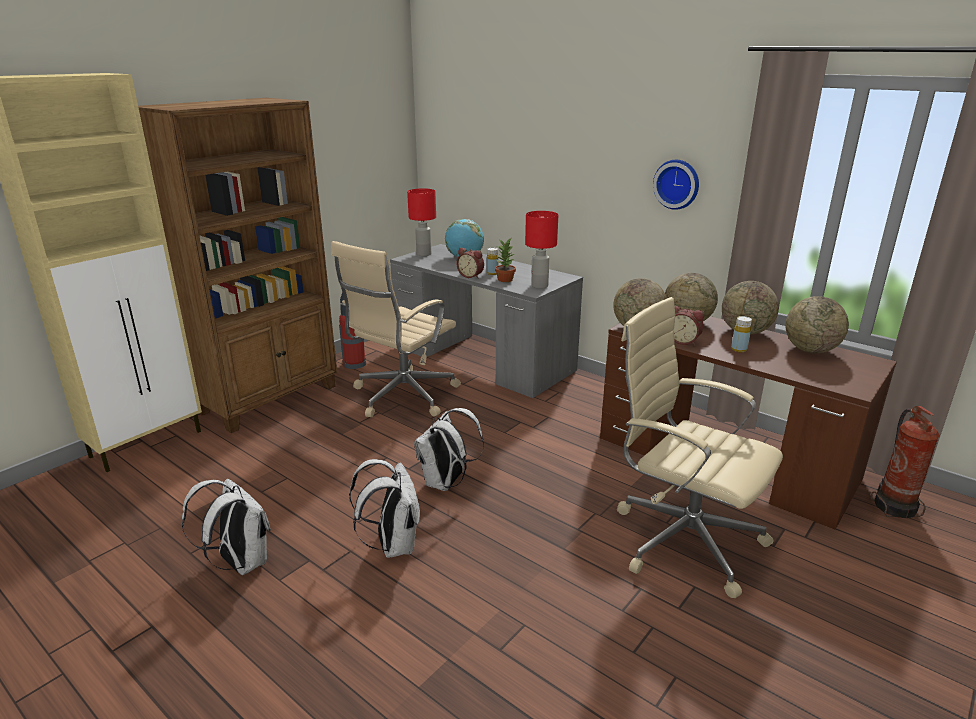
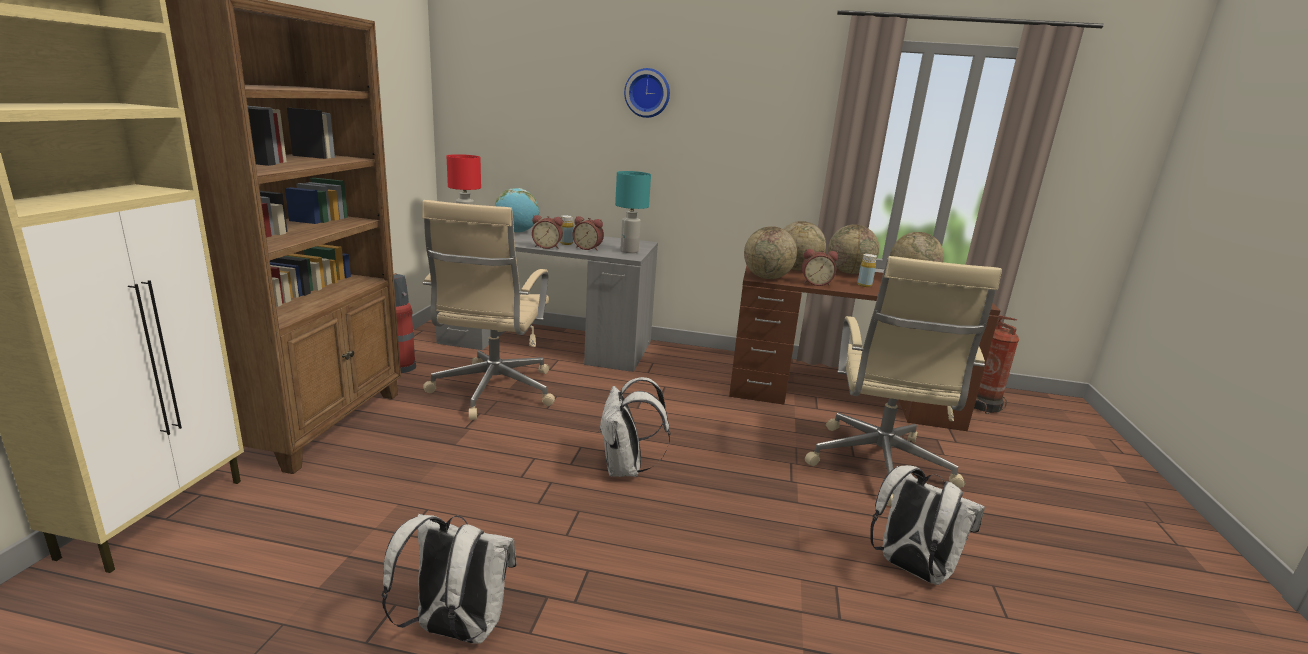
camera: 30 degrees left, 5 degrees down
white backpack [349,459,420,558] -> white backpack moved to [870,465,985,585]
potted plant [495,238,516,282] -> alarm clock [573,216,604,251]
red table lamp [525,211,558,289] -> turquoise table lamp [615,171,651,253]
beige office chair [617,297,783,598] -> beige office chair turned 90 degrees counterclockwise [805,256,1002,506]
wall clock [653,160,699,210] -> wall clock moved to [624,68,670,118]

